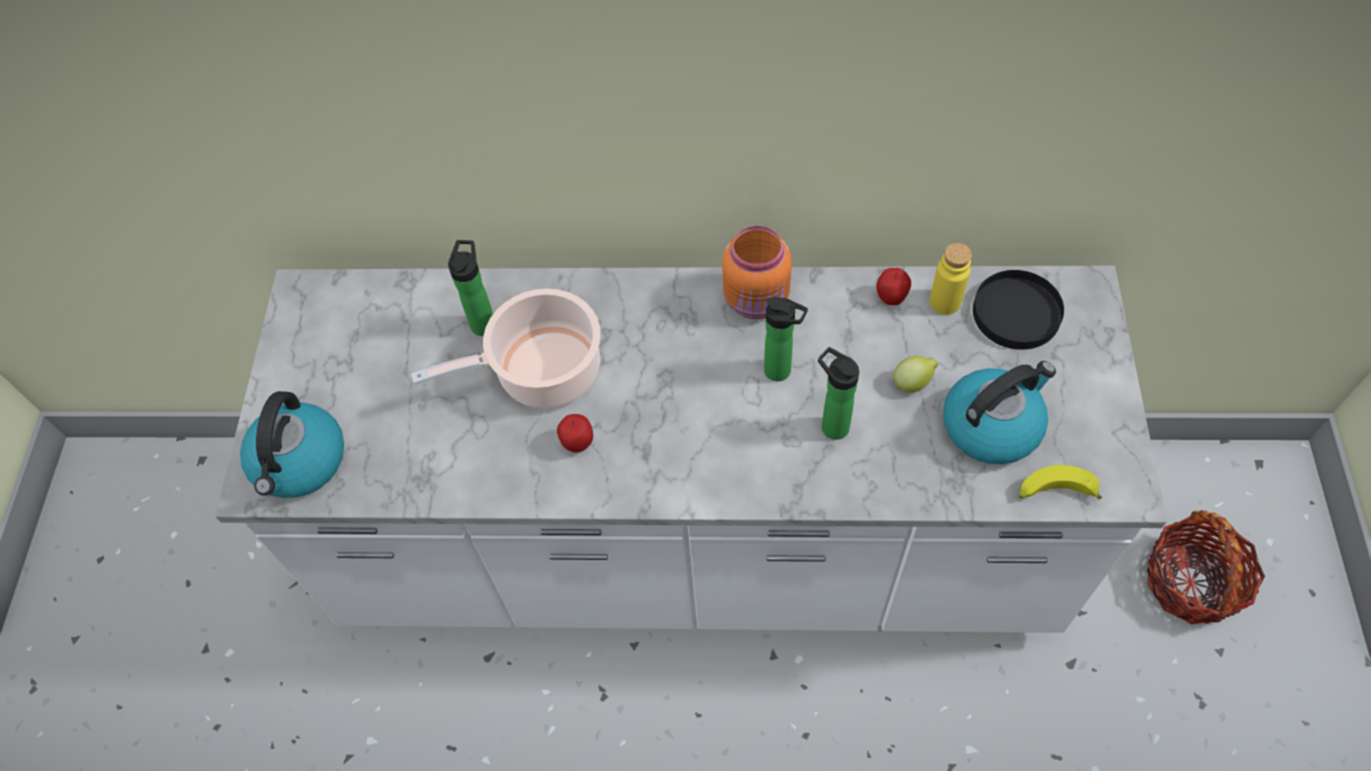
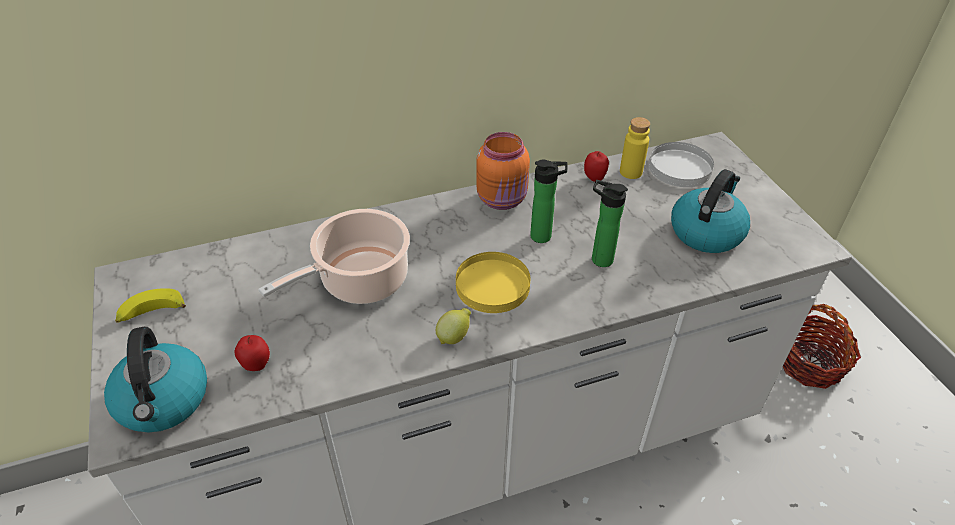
camera: 25 degrees left, 15 degrees down
bottle [448,240,493,336] -> none
apple [557,414,593,452] -> apple moved to [235,335,270,371]
lemon [893,356,939,393] -> lemon moved to [436,308,471,344]
black plate [973,270,1064,350] -> white plate [649,142,714,187]
banana [1019,465,1102,500] -> banana moved to [115,288,186,323]
none -> yellow plate [456,252,530,313]

